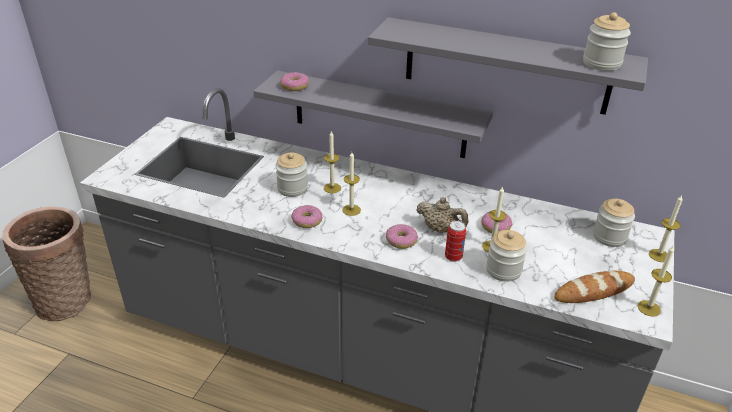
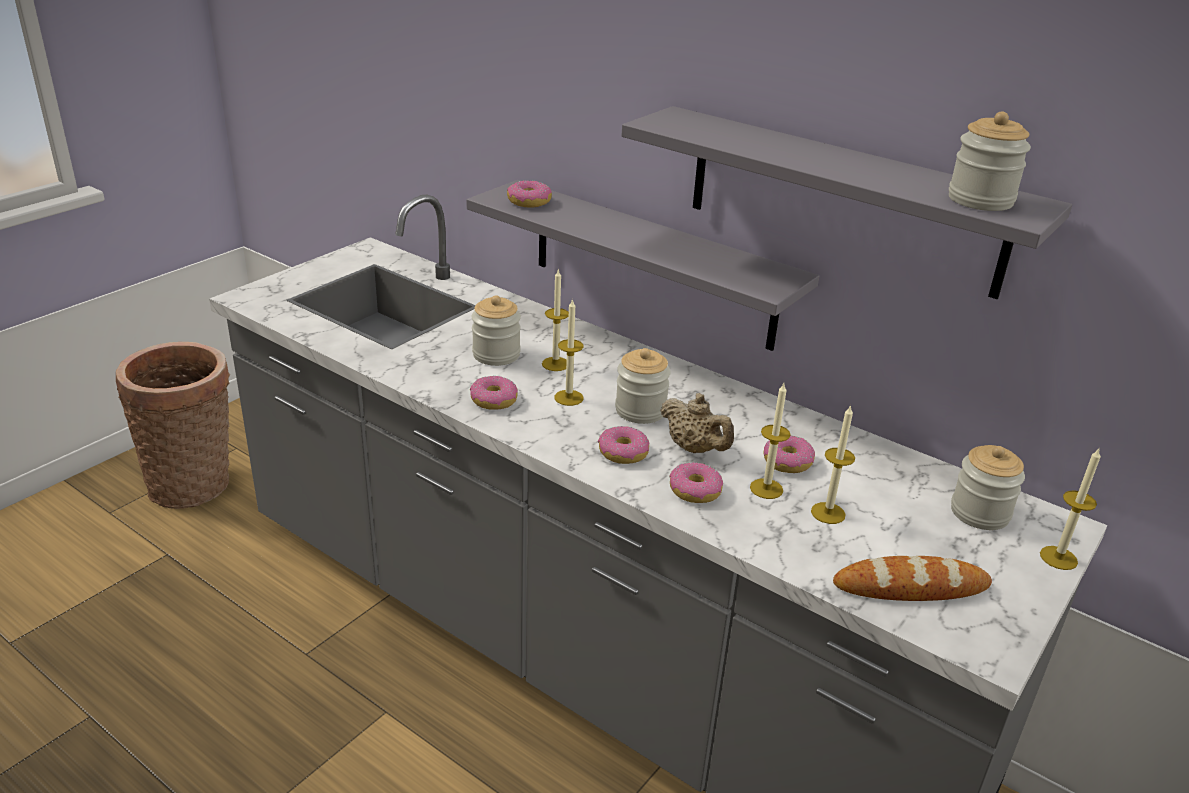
camera: 15 degrees right, 5 degrees down
can [445,221,466,262] -> donut [669,462,723,503]
jar [486,230,527,282] -> jar moved to [615,348,671,424]
candle [638,246,674,316] -> candle moved to [811,405,855,524]

